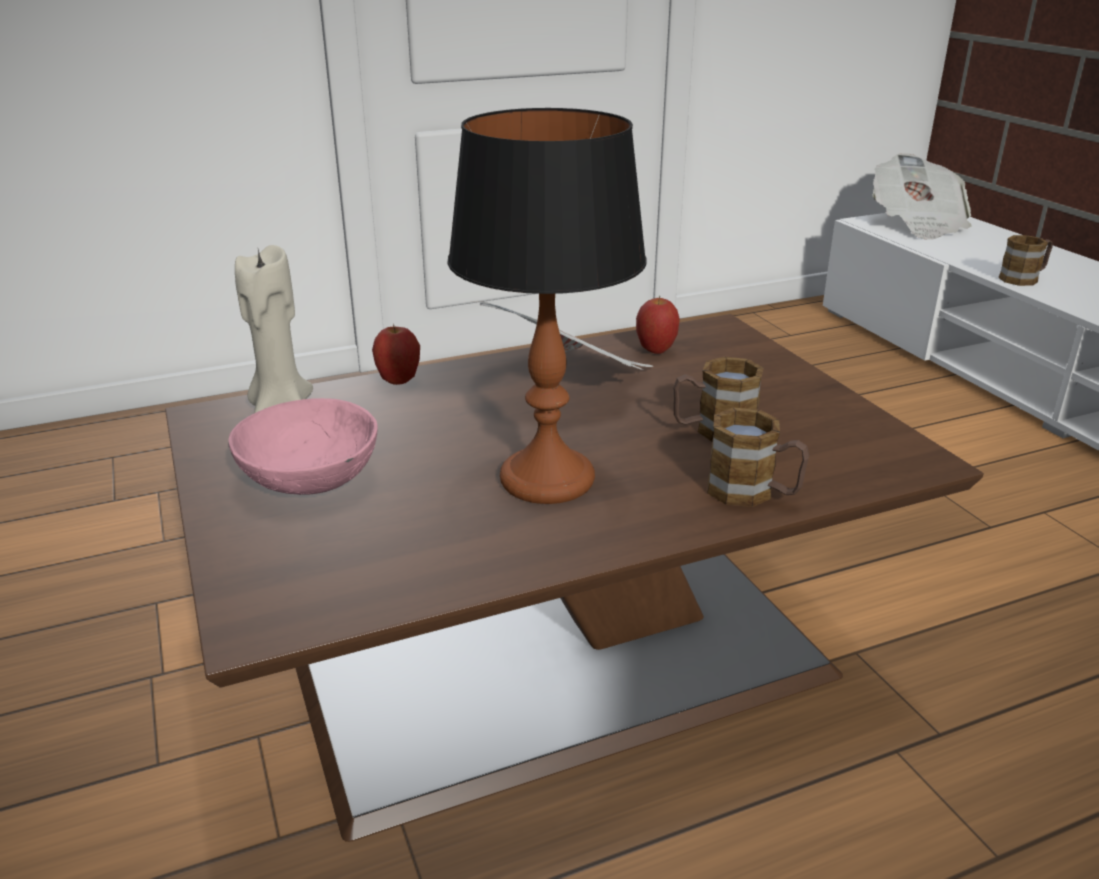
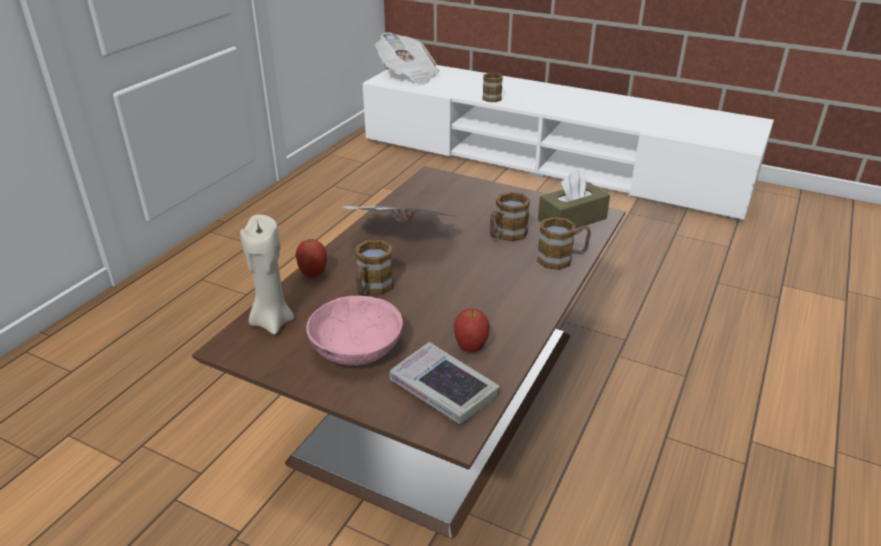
camera: 40 degrees left, 5 degrees up
table lamp [447,108,647,504] -> none
apple [636,295,680,354] -> apple moved to [454,308,490,352]
none -> mug [355,240,394,296]
none -> book [389,342,500,424]
none -> brown tissue box [538,170,610,229]

